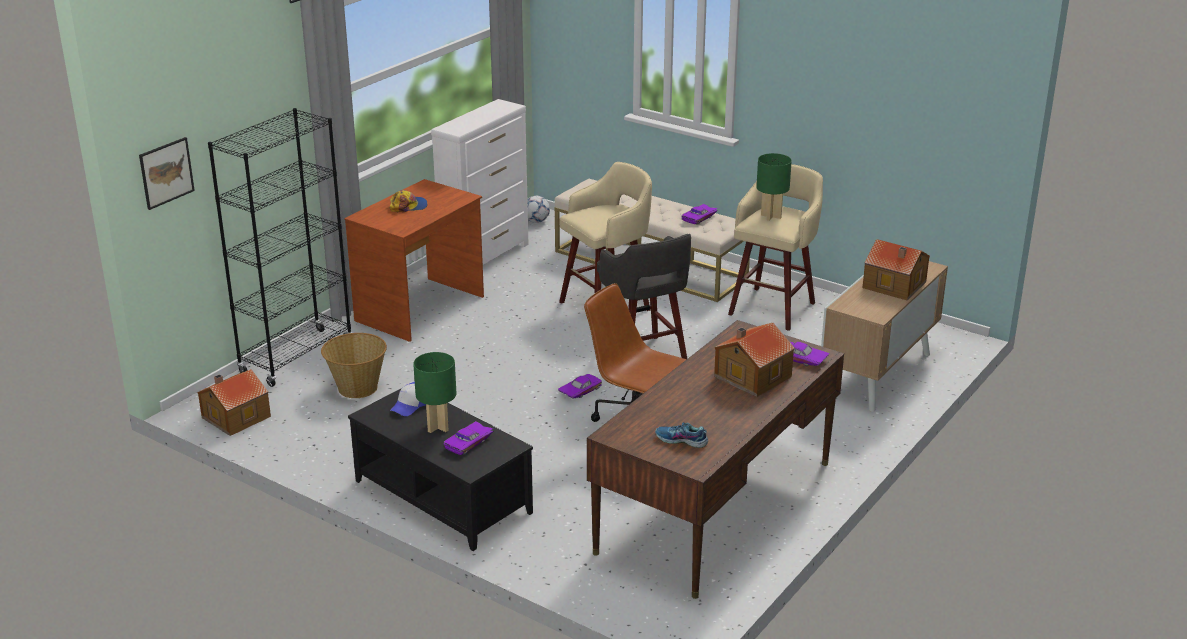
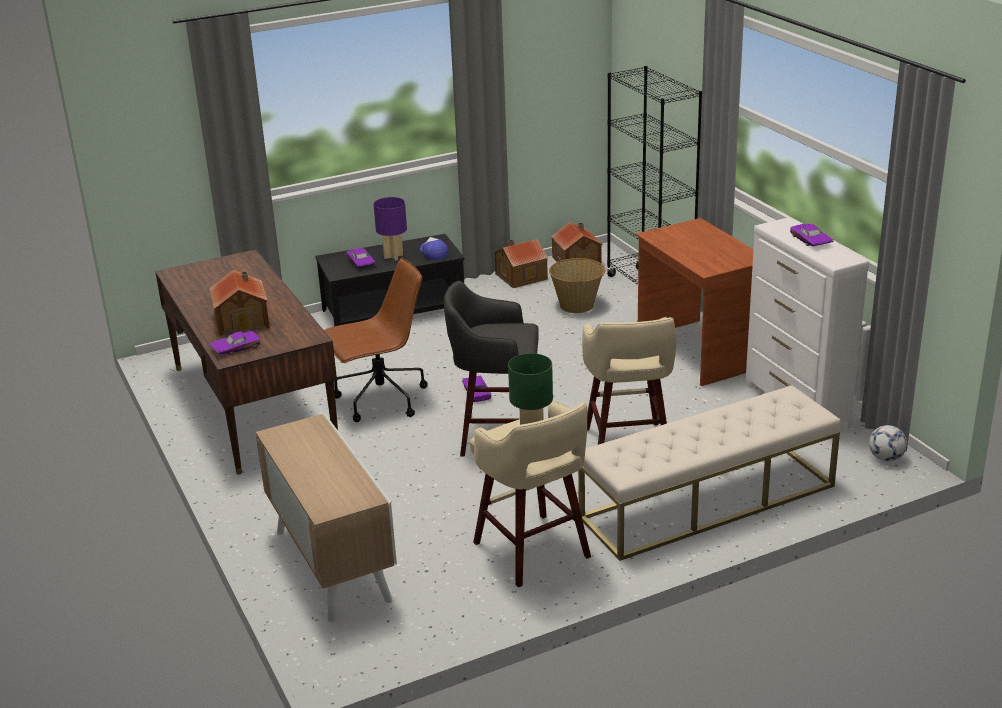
camera: 120 degrees right, 0 degrees up
picture [139,137,195,210] -> none
cap [390,190,428,212] -> none
green table lamp [413,352,456,433] -> purple table lamp [373,197,407,261]
shoe [655,422,708,448] -> none
purple toy car [682,204,718,225] -> purple toy car moved to [790,224,833,246]
toy house [862,239,930,300] -> toy house moved to [494,239,548,288]

